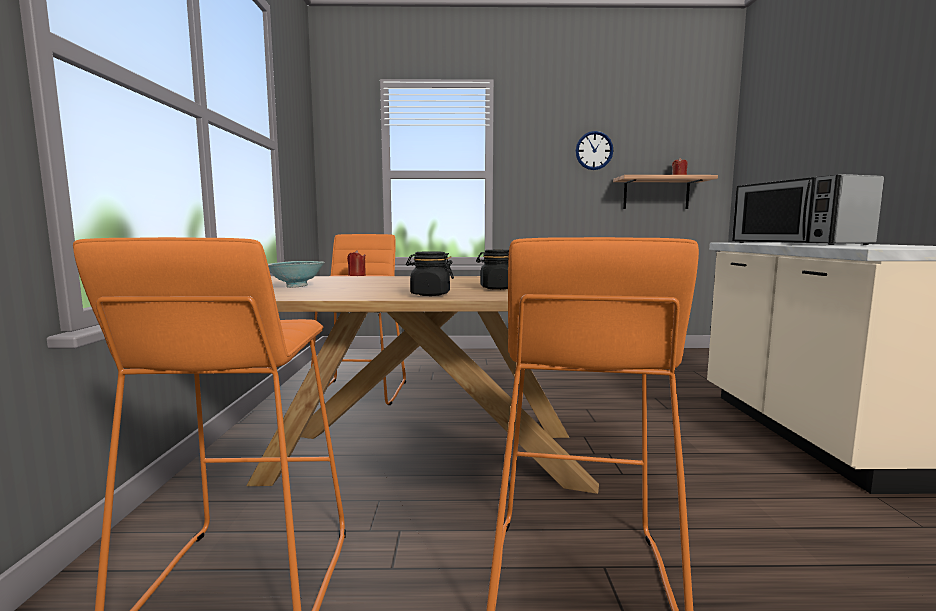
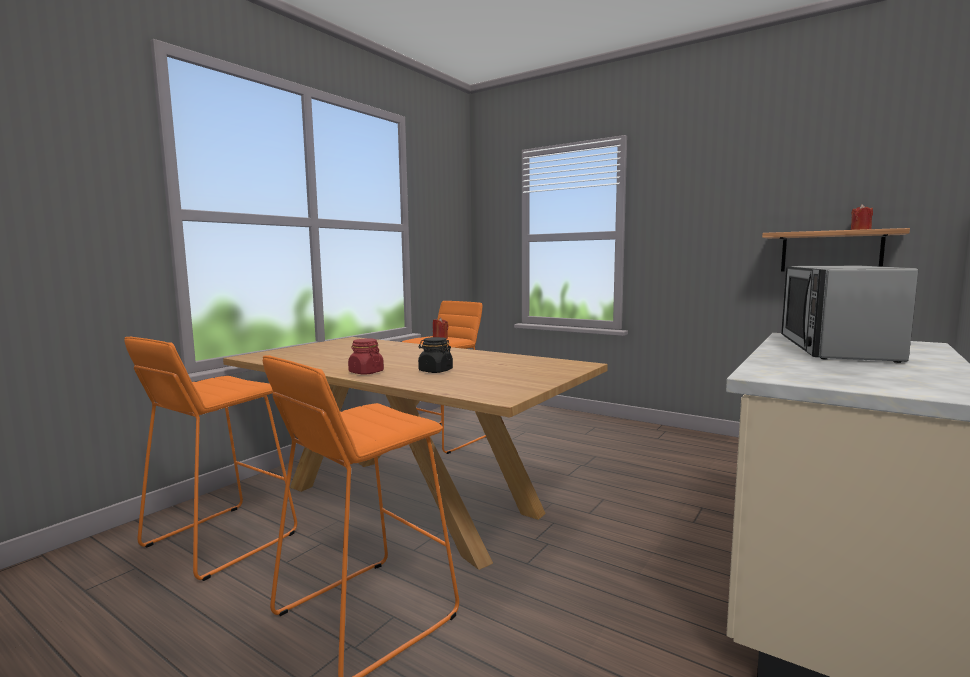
camera: 35 degrees right, 0 degrees up
bowl [268,261,325,288] -> none
black jar [406,251,454,296] -> red jar [348,338,384,374]
wall clock [576,131,613,170] -> none

